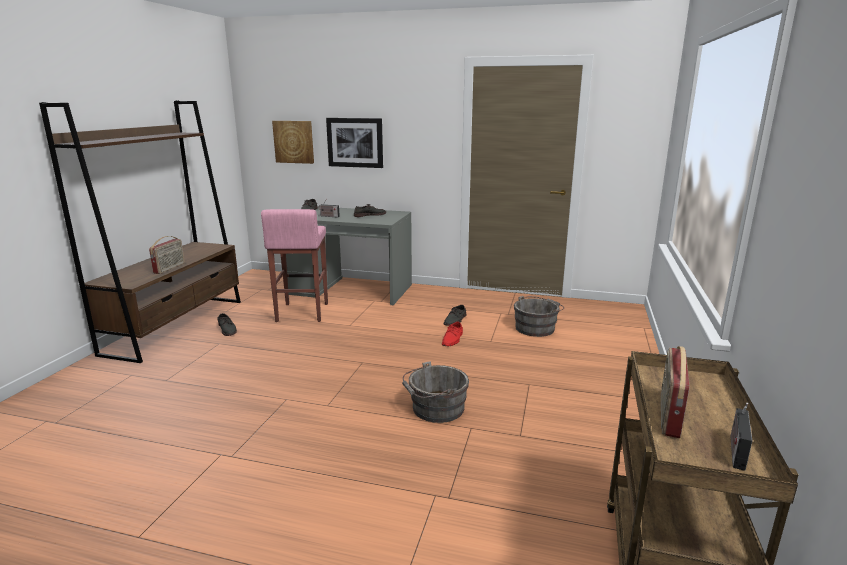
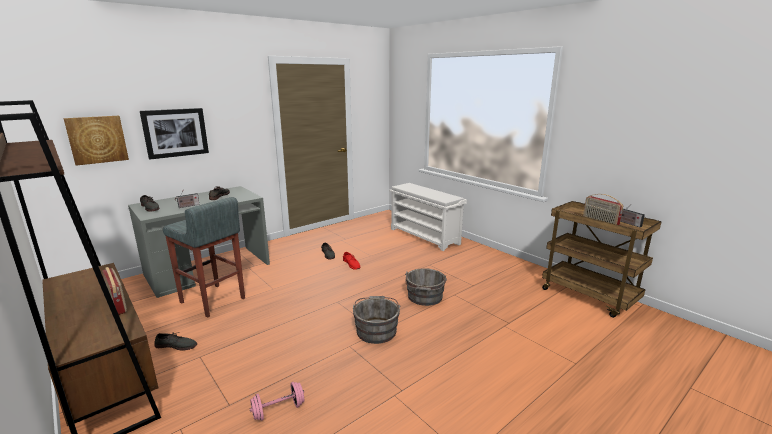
camera: 55 degrees left, 0 degrees up
pink stool [261,209,328,322] -> grey stool [163,197,245,317]
grey bucket [514,296,564,337] -> grey bucket moved to [352,296,401,344]
none -> pink dumbbell [250,382,304,421]
none -> white shoe rack [389,183,467,251]

